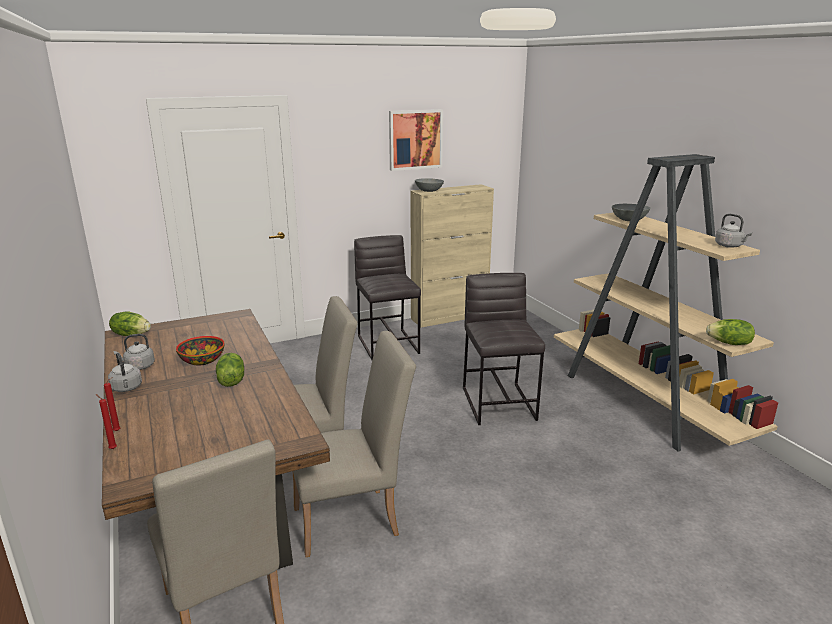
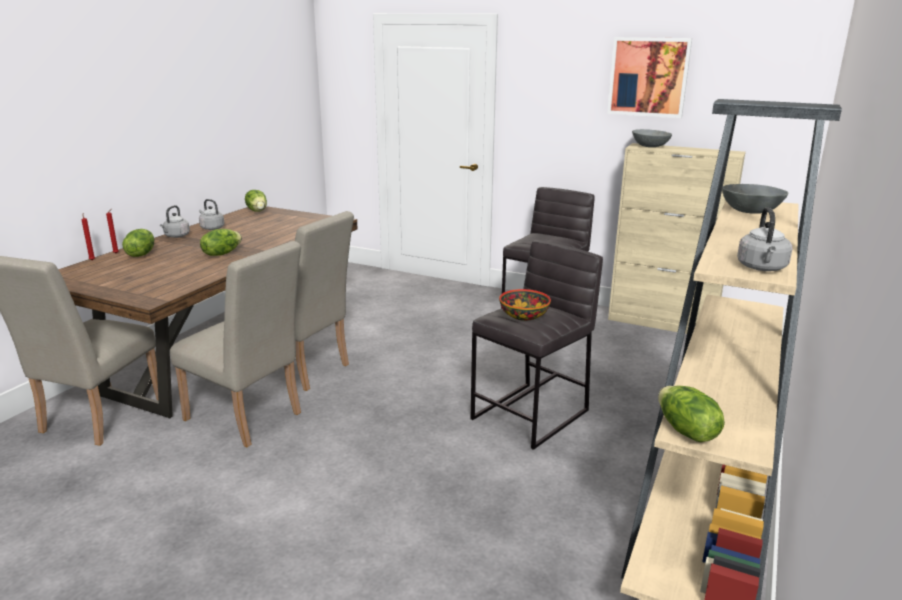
camera: 50 degrees right, 0 degrees up
bowl [176,336,225,366] -> bowl moved to [499,289,551,321]
none -> lettuce [122,229,154,257]

